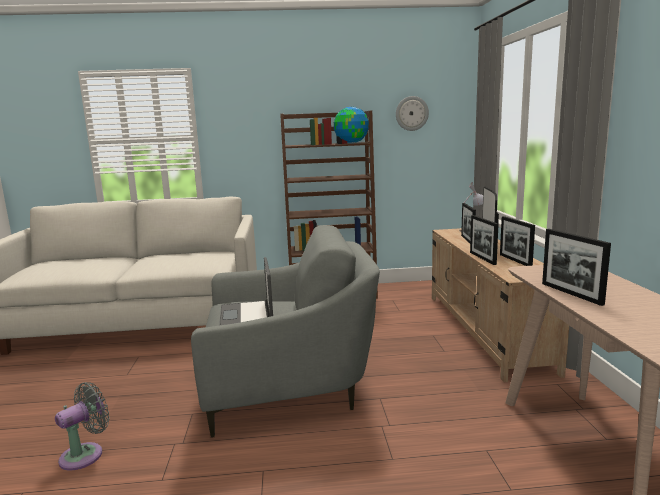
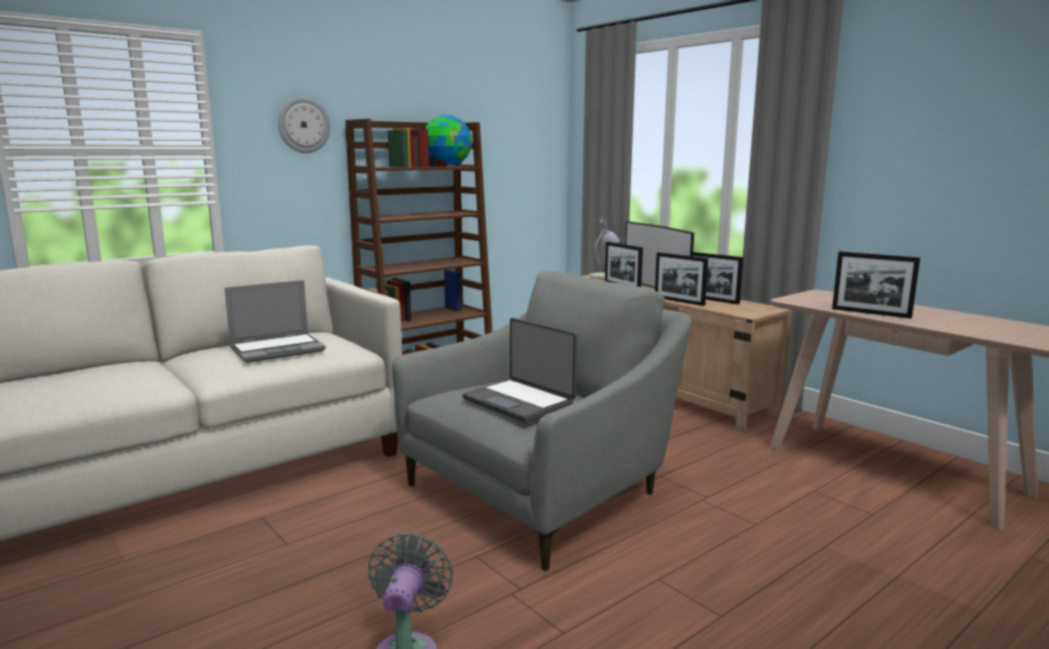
camera: 35 degrees left, 0 degrees up
wall clock [396,96,429,131] -> wall clock moved to [278,97,330,153]
none -> laptop [225,280,326,363]

